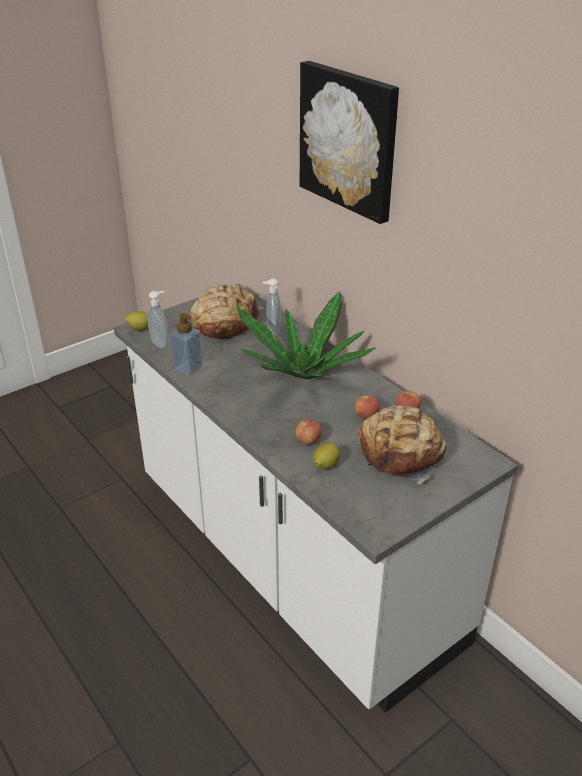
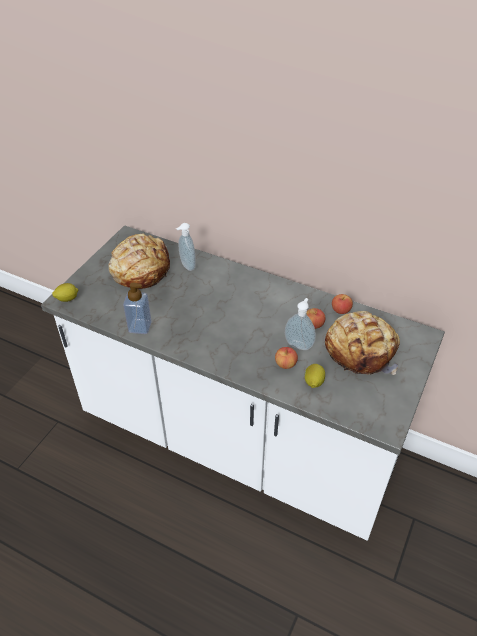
camera: 25 degrees left, 10 degrees up
soap dispenser [147,291,169,349] -> soap dispenser moved to [285,298,316,350]
potted plant [236,292,376,379] -> none
picture [300,61,399,224] -> none

